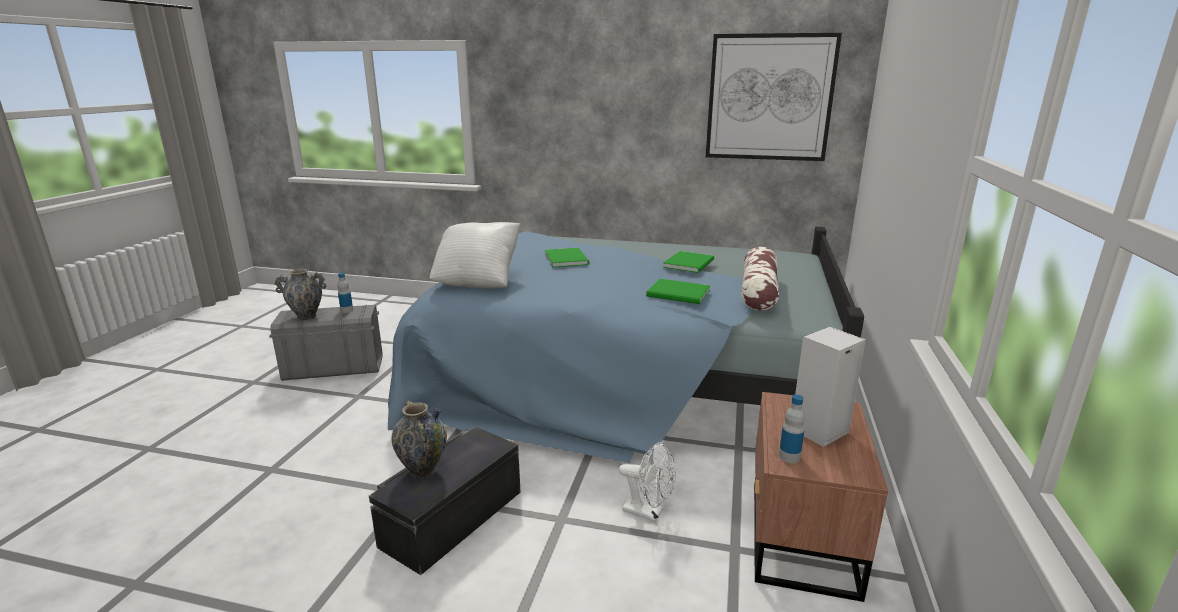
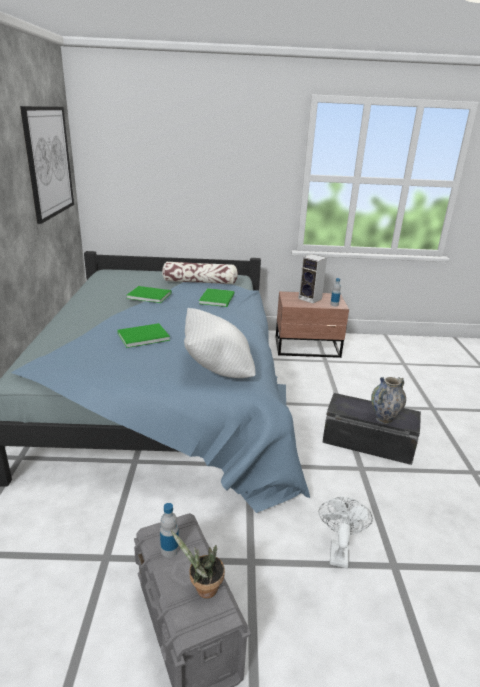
camera: 105 degrees left, 5 degrees up
vase [274,269,326,320] -> potted plant [171,530,225,598]
white fan [619,442,676,522] -> white fan moved to [319,497,373,568]

